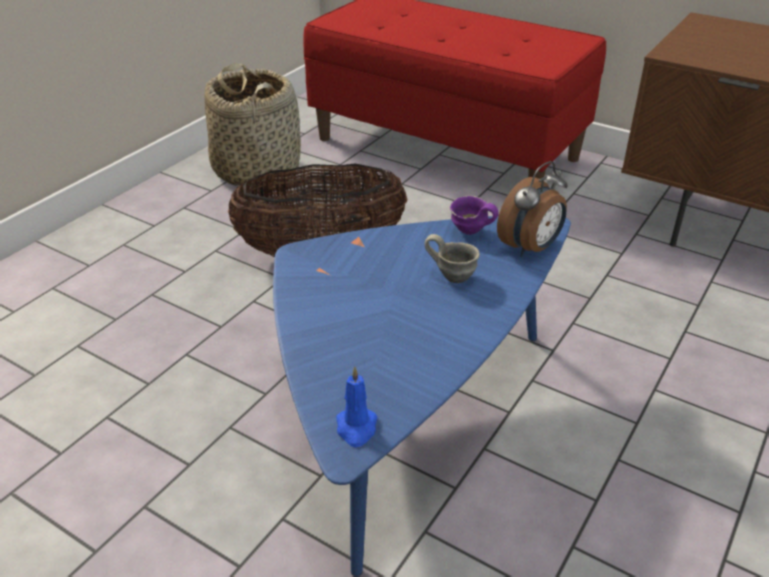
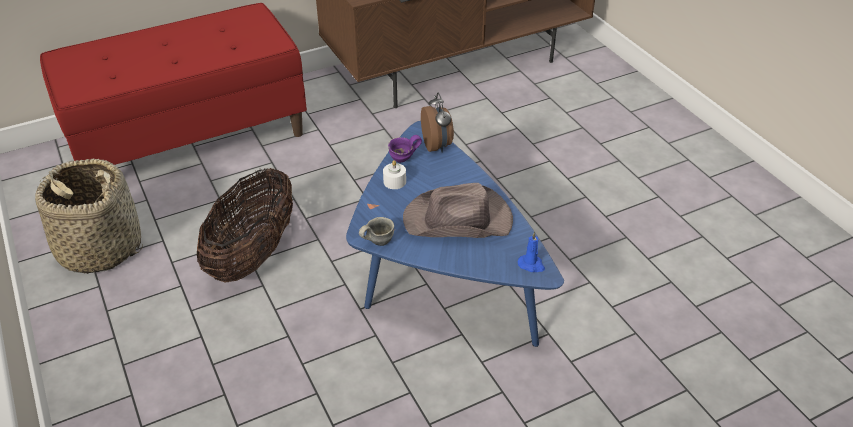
camera: 60 degrees left, 5 degrees up
grey mug [424,234,480,283] -> grey mug moved to [359,217,394,246]
none -> white candle [383,160,406,189]
none -> brown hat [403,183,513,238]

